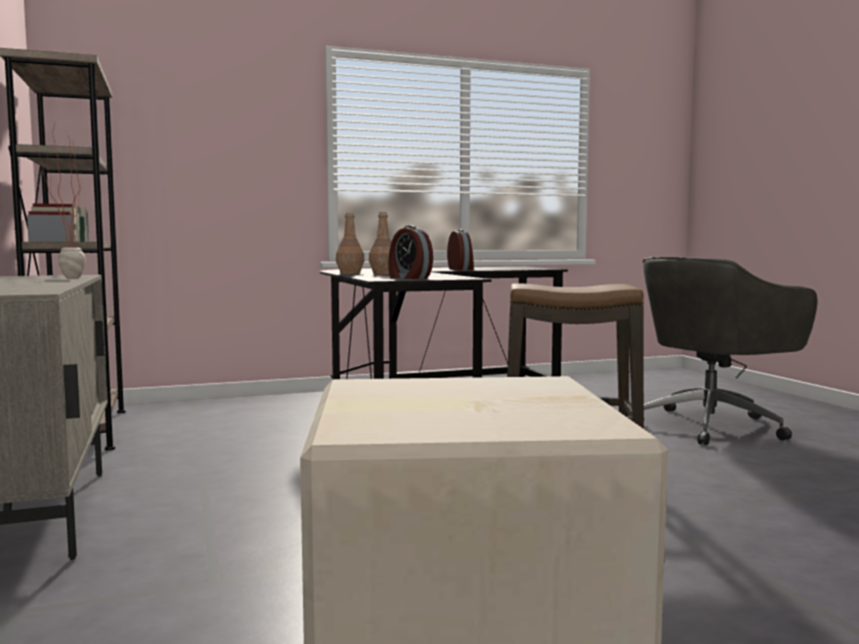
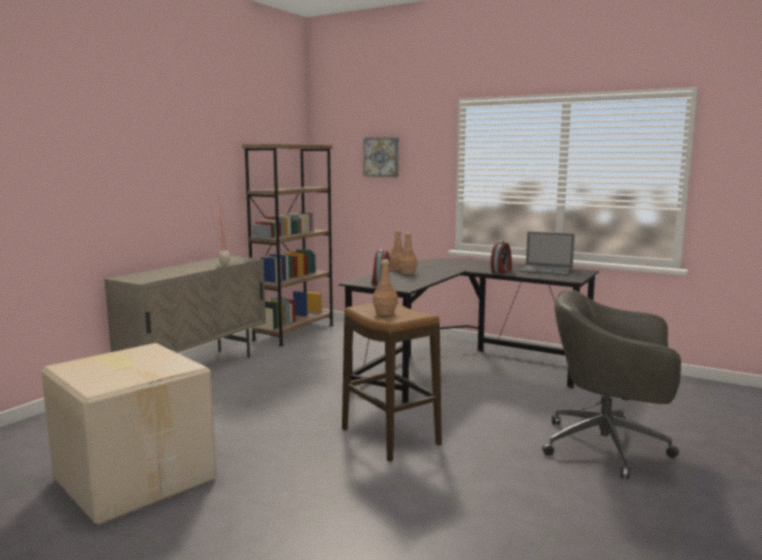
camera: 50 degrees right, 5 degrees up
none -> picture [363,137,399,177]
none -> brown bottle [373,259,398,315]
none -> laptop [519,232,575,275]

